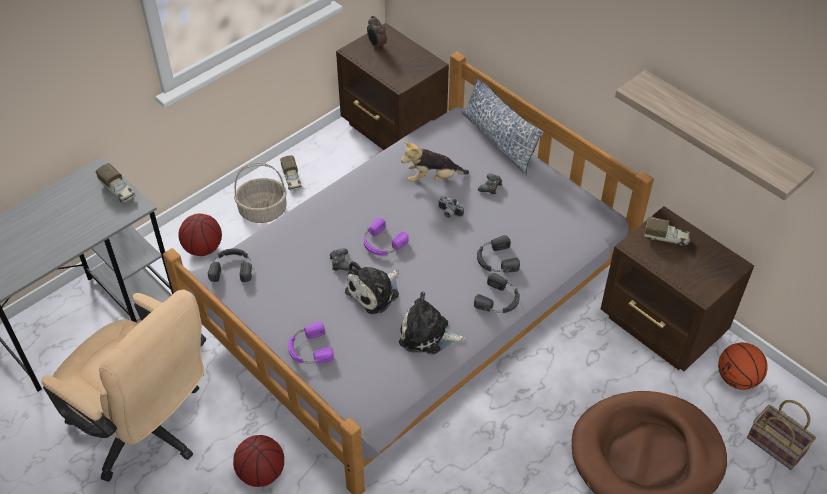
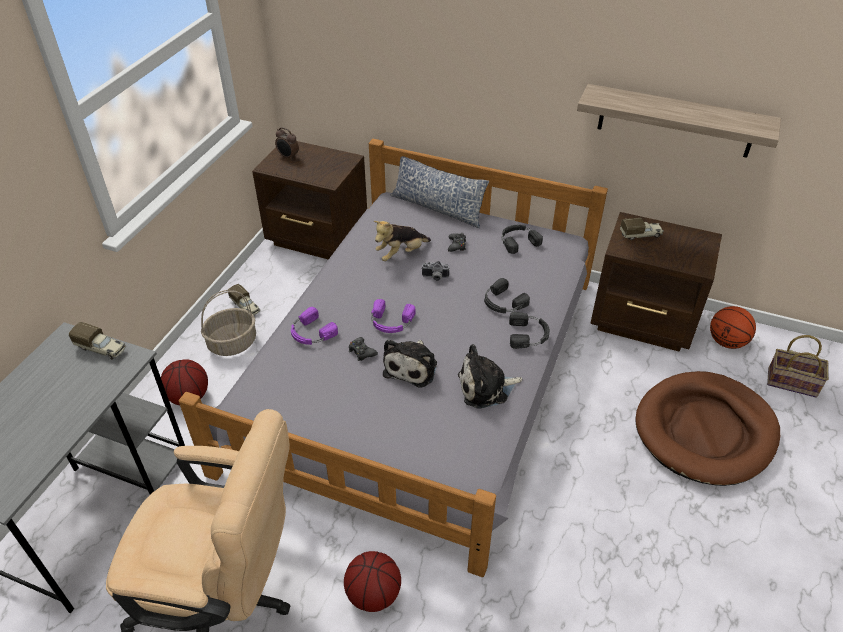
camera: 25 degrees left, 5 degrees down
black headphones [208,248,252,282] -> black headphones moved to [502,225,543,254]
purple headphones [288,322,334,364] -> purple headphones moved to [291,307,338,345]

